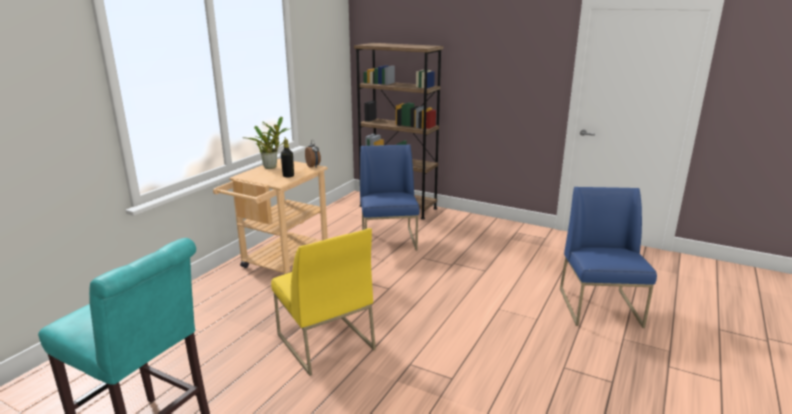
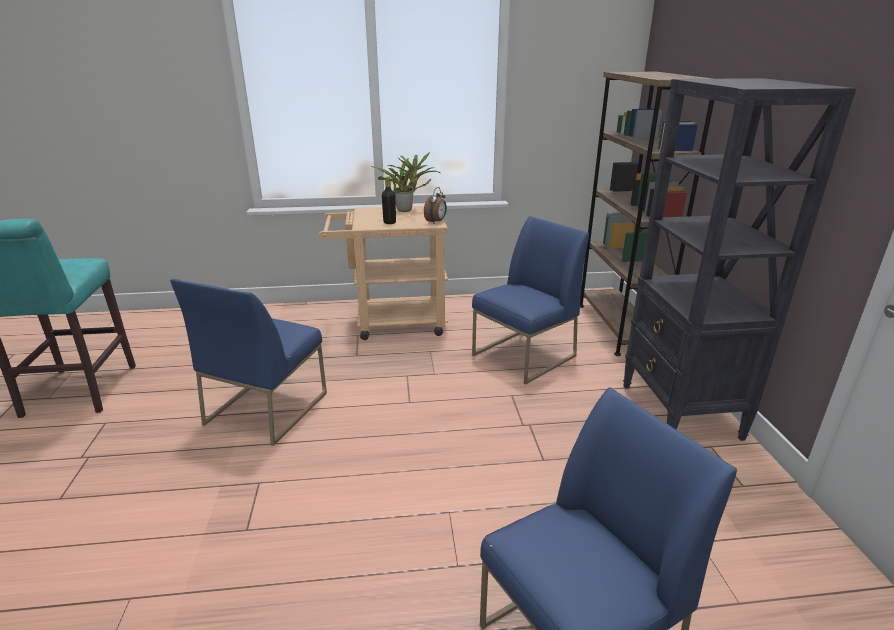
camera: 55 degrees right, 5 degrees up
yellow chair [271,228,376,376] -> blue chair [170,279,327,446]
none -> black bookcase [623,78,856,441]

